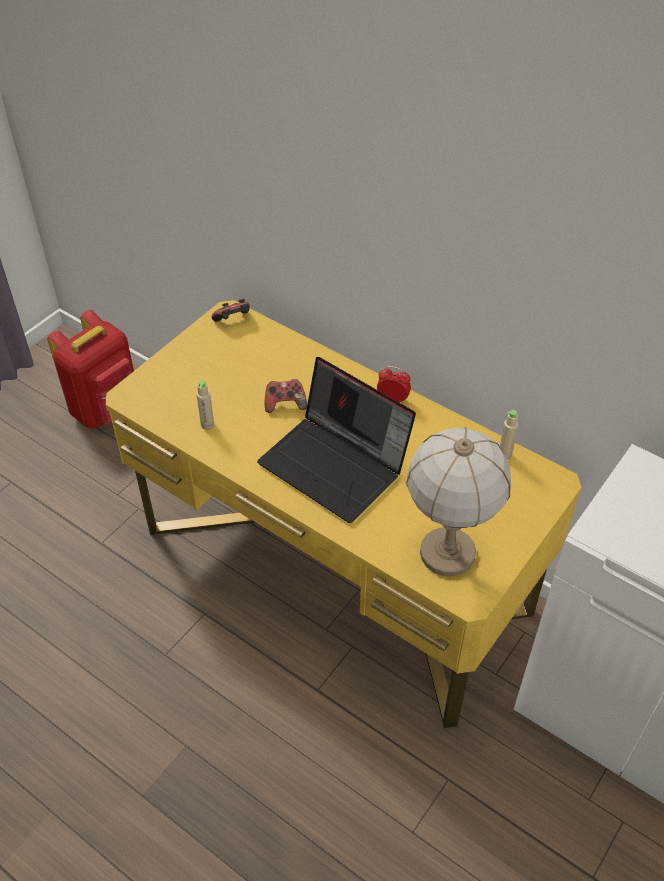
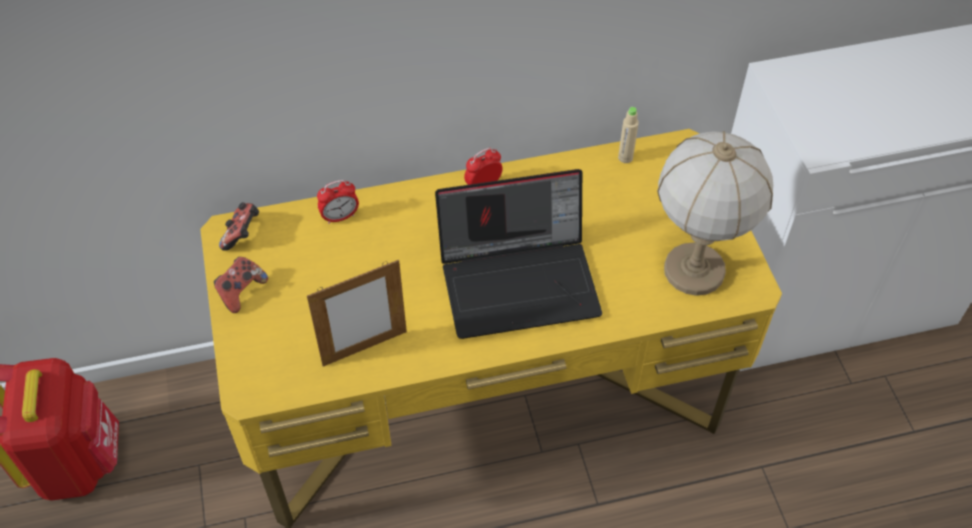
camera: 50 degrees left, 5 degrees up
beige bottle [196,380,214,430] -> picture frame [307,260,407,366]
game controller [265,379,307,413] -> game controller moved to [214,257,268,313]
none -> alarm clock [317,180,359,224]

